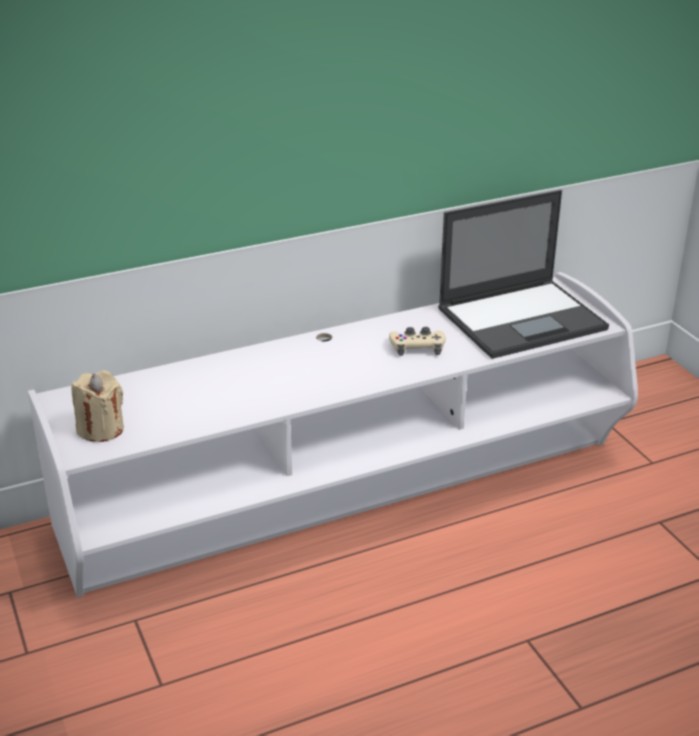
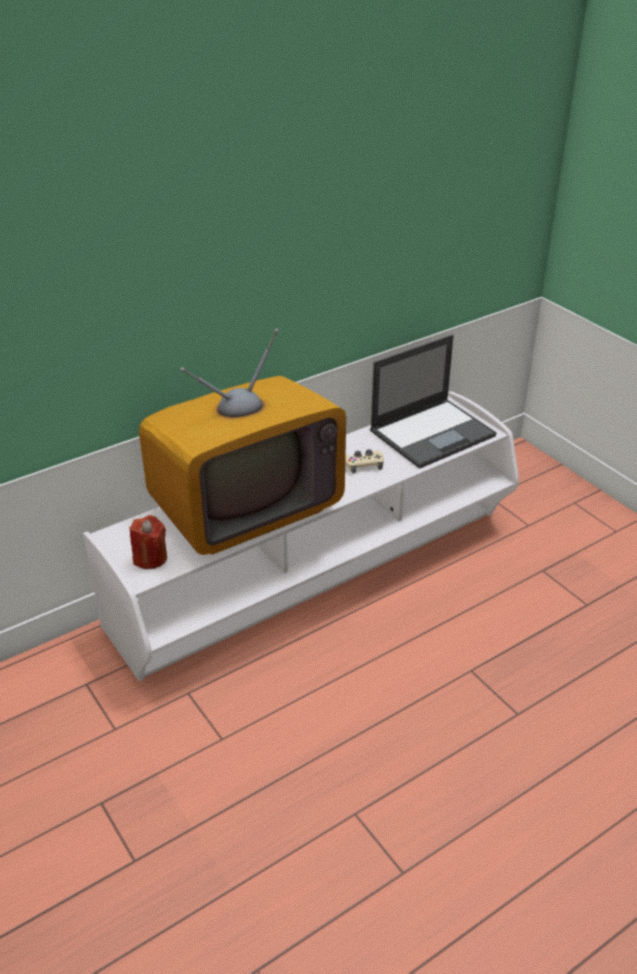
camera: 10 degrees left, 5 degrees up
beige candle [72,370,124,442] -> red candle [129,515,167,569]
none -> television [139,329,346,555]

